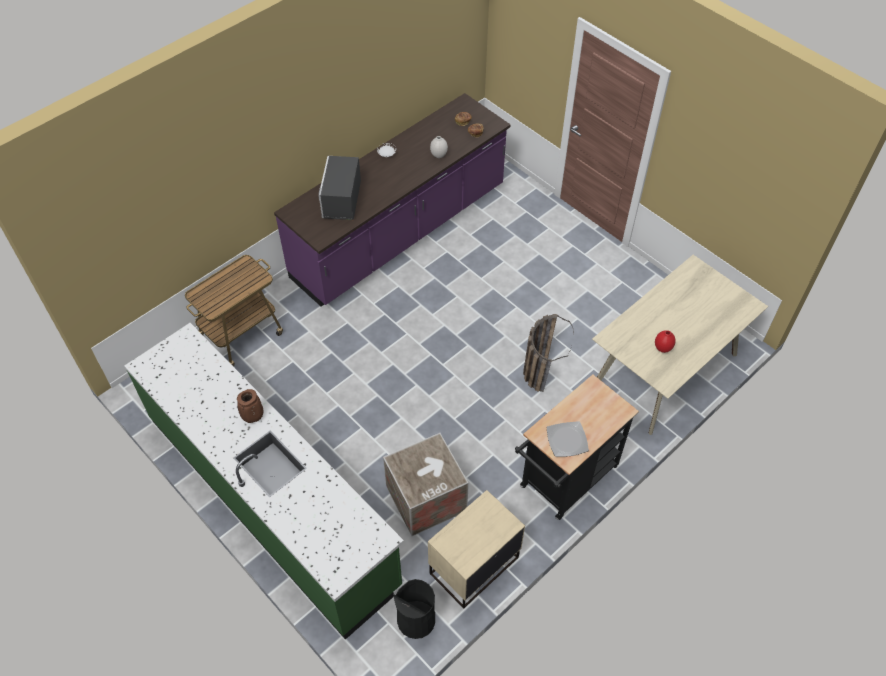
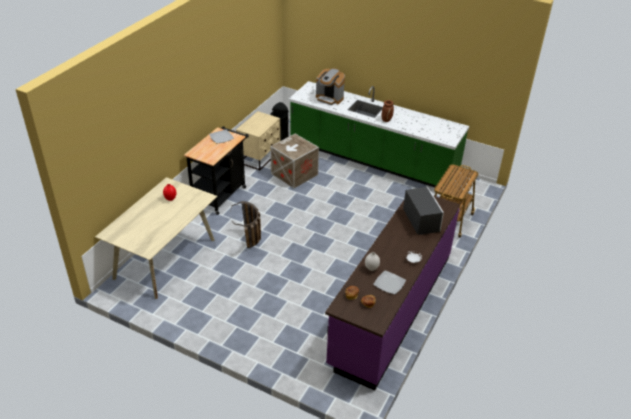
camera: 160 degrees right, 15 degrees down
none -> coffee machine [316,68,345,105]
none -> plate [373,270,406,295]

